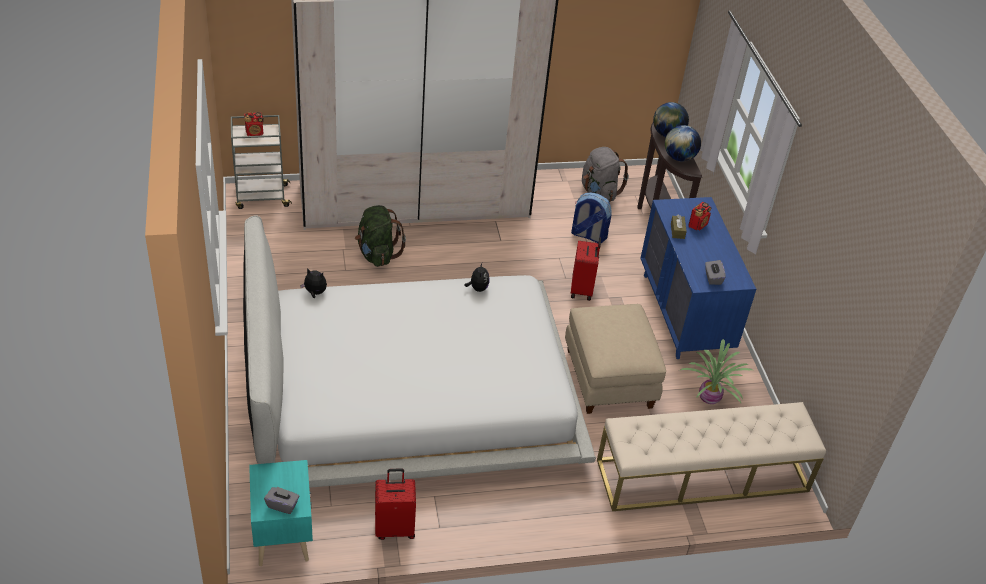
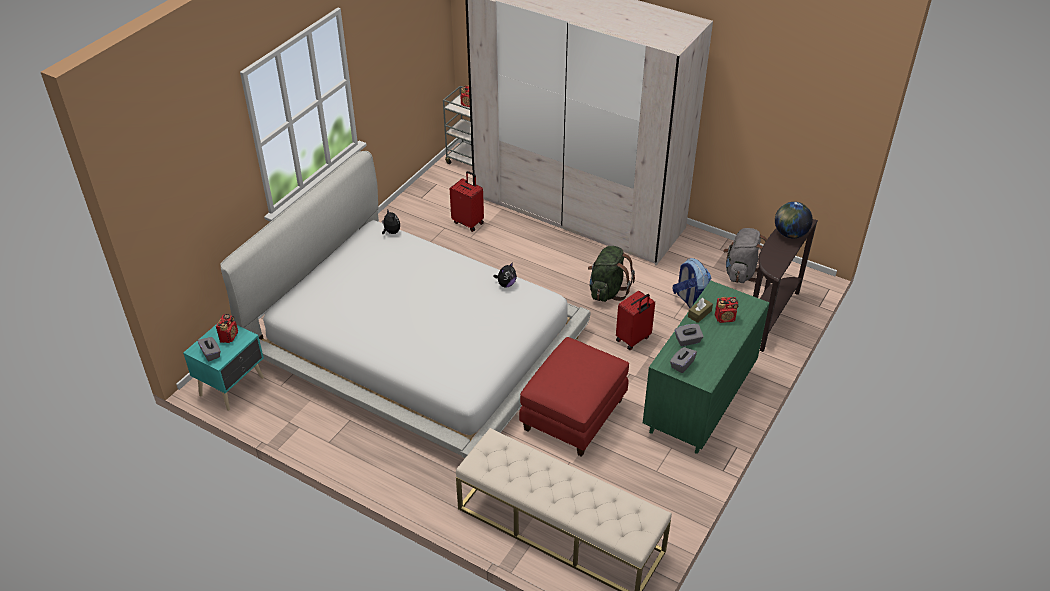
camera: 45 degrees right, 0 degrees up
green backpack [355,205,406,267] -> green backpack moved to [588,246,635,302]
red suitcase [375,469,416,540] -> red suitcase moved to [450,171,484,232]
beige ottoman [565,304,666,414] -> red ottoman [519,337,629,457]
blue dresser [640,197,756,359] -> green dresser [643,280,770,454]
globe [665,125,701,161] -> none
potted plant [680,339,753,404] -> none
none -> radio [216,314,238,343]
none -> grey tissue box [675,324,704,346]

